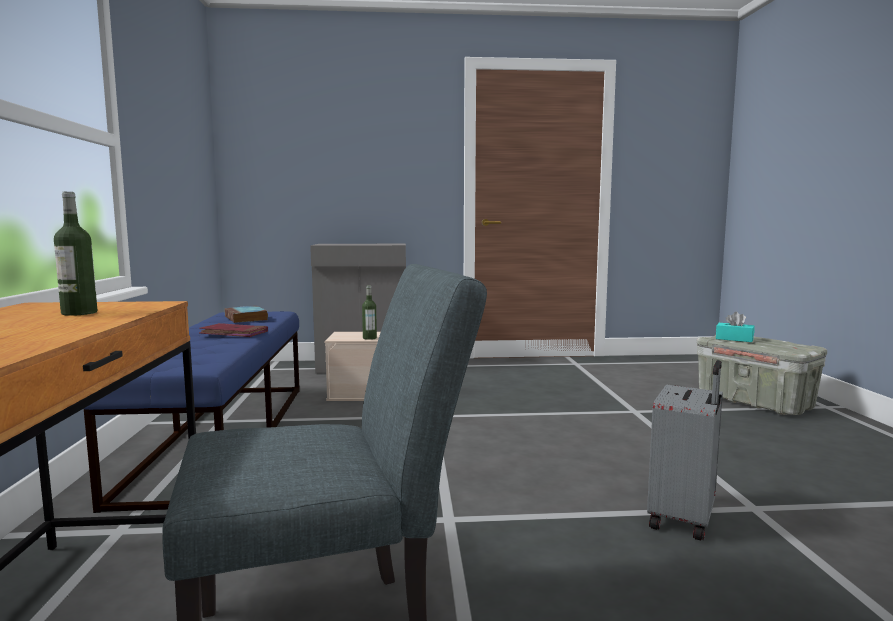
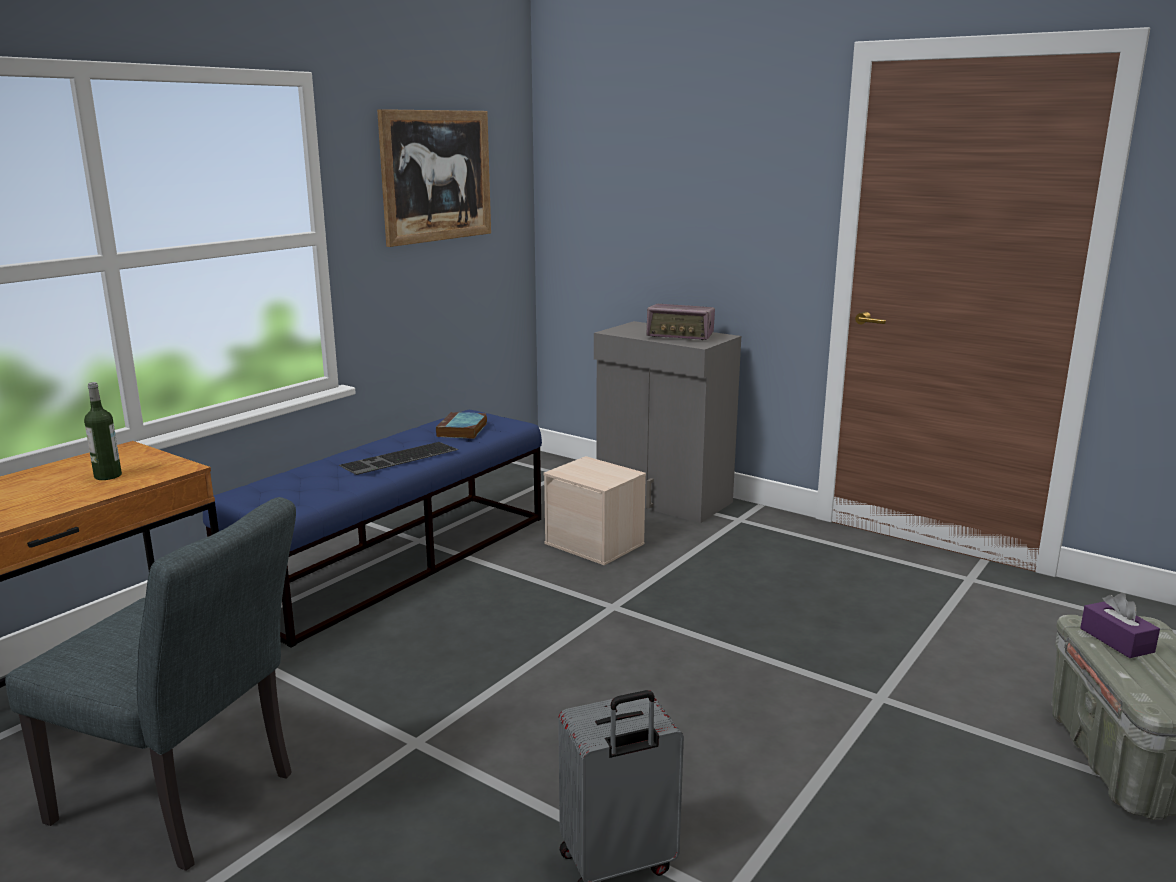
camera: 40 degrees right, 10 degrees up
red book [199,323,268,337] -> keyboard [339,442,459,475]
bottle [362,285,377,340] -> none
turquoise tissue box [716,312,754,342] -> purple tissue box [1080,593,1160,658]
none -> picture [377,109,491,247]
none -> radio [647,304,715,340]

